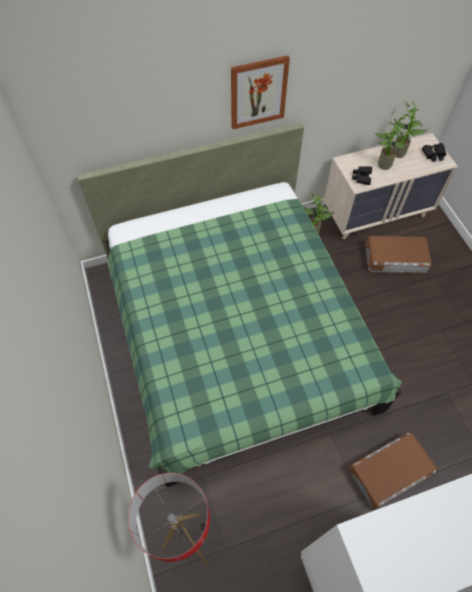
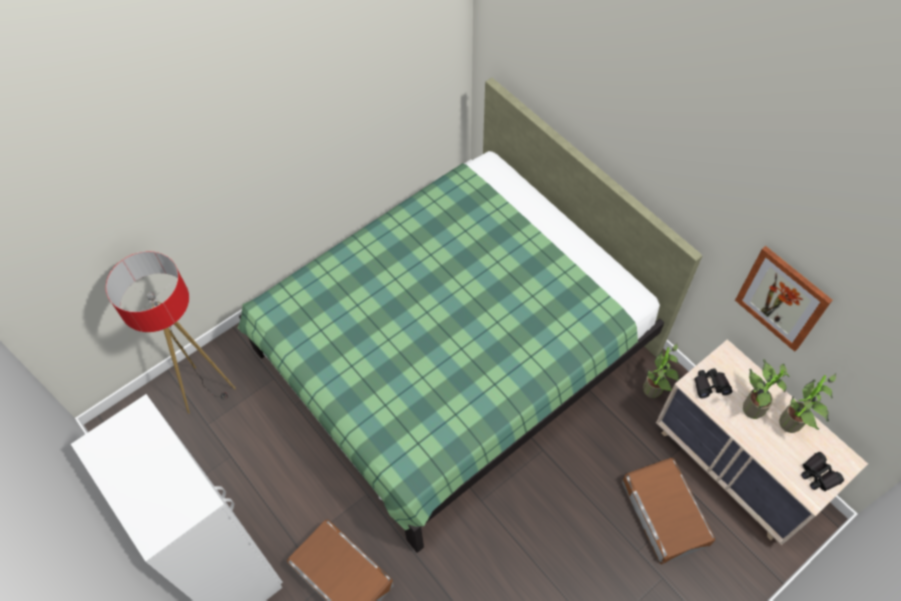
camera: 70 degrees right, 0 degrees up
picture [231,55,290,129] -> picture moved to [735,246,833,352]

